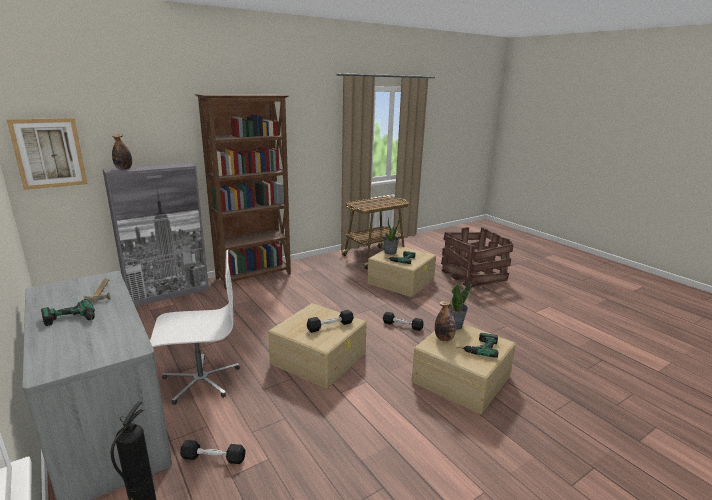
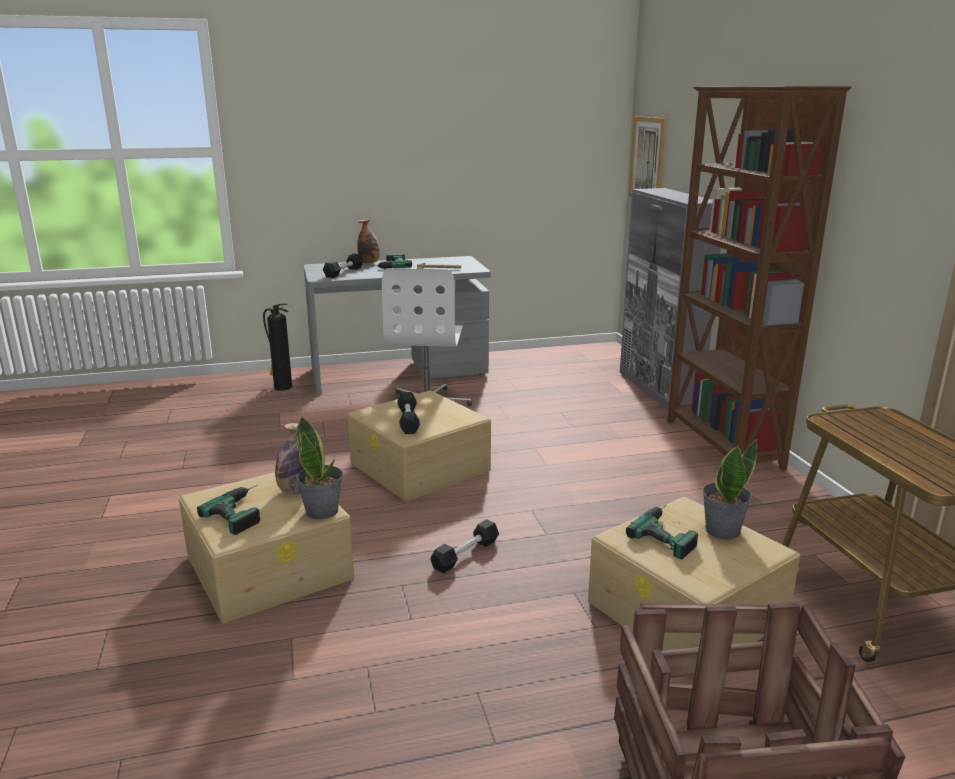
camera: 110 degrees right, 0 degrees up
bottle [112,134,132,170] -> bottle moved to [357,219,380,264]
black dumbbell [180,440,246,464] -> black dumbbell moved to [323,254,364,278]

